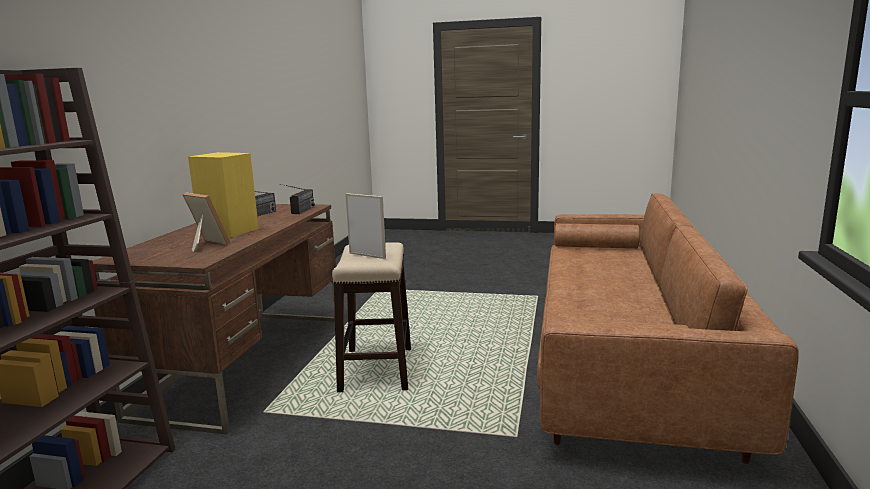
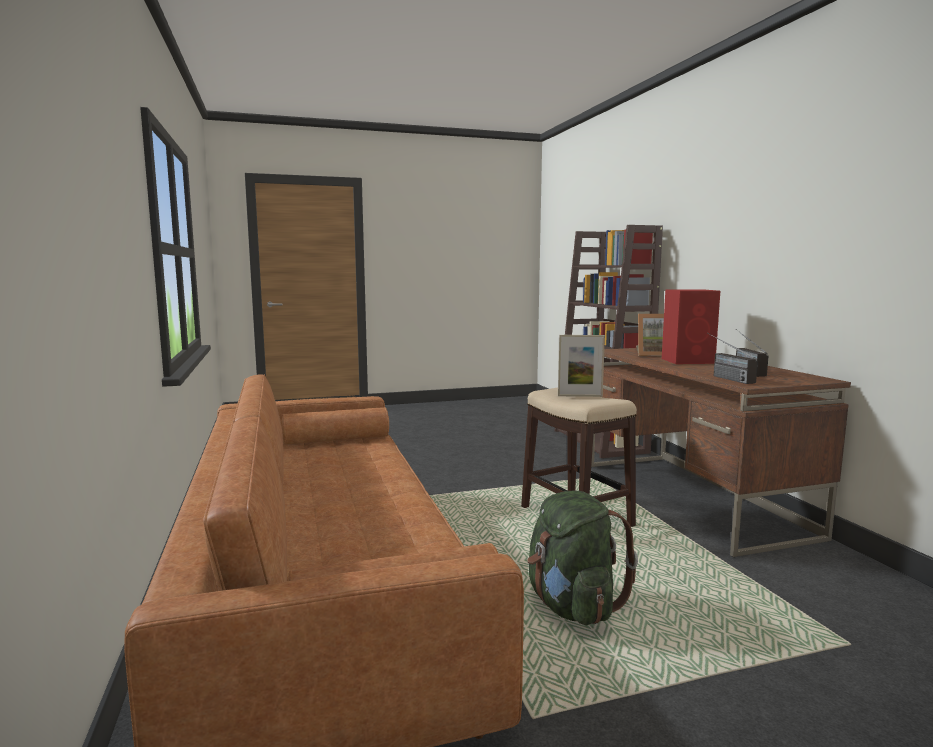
camera: 150 degrees right, 5 degrees down
yellow speaker [188,152,259,237] -> red speaker [662,289,720,364]
none -> green backpack [527,491,638,625]

